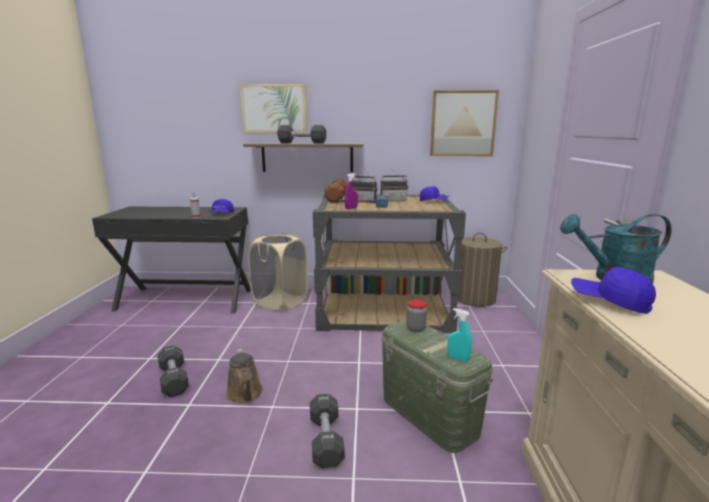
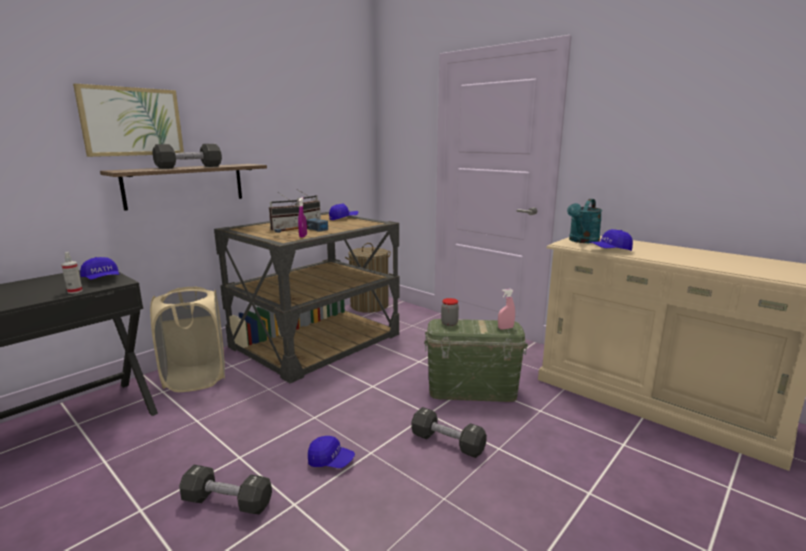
camera: 50 degrees left, 0 degrees up
brown watering can [226,348,263,404] -> blue cap [308,436,355,468]
brown dumbbell [325,179,347,203] -> none
picture [430,90,499,156] -> none
turquoise spray bottle [447,308,472,362] -> pink spray bottle [498,289,515,329]

